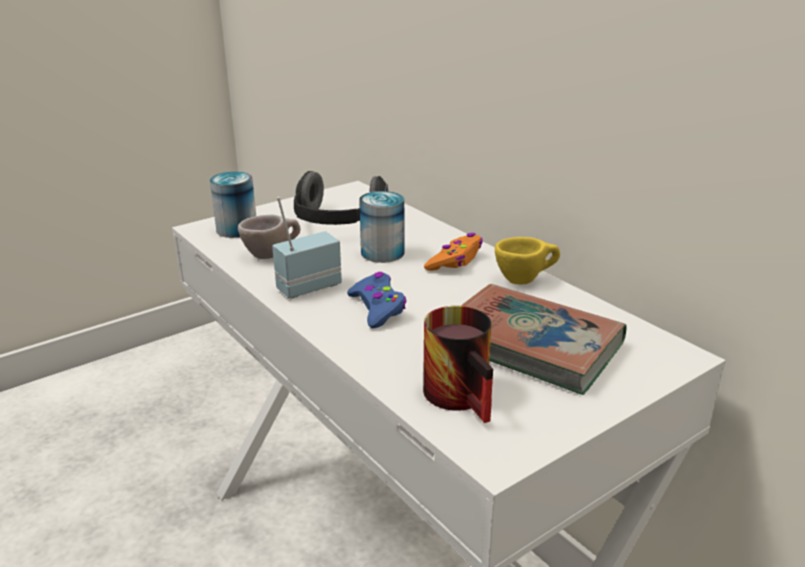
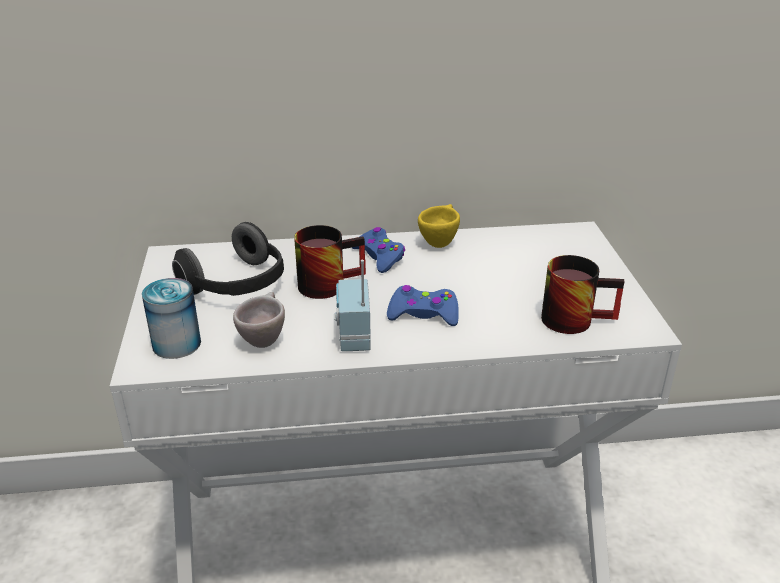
camera: 60 degrees left, 5 degrees up
can [359,191,405,263] -> mug [294,225,366,299]
orange game controller [424,233,483,271] -> blue game controller [352,227,405,273]
book [461,284,627,395] -> none

